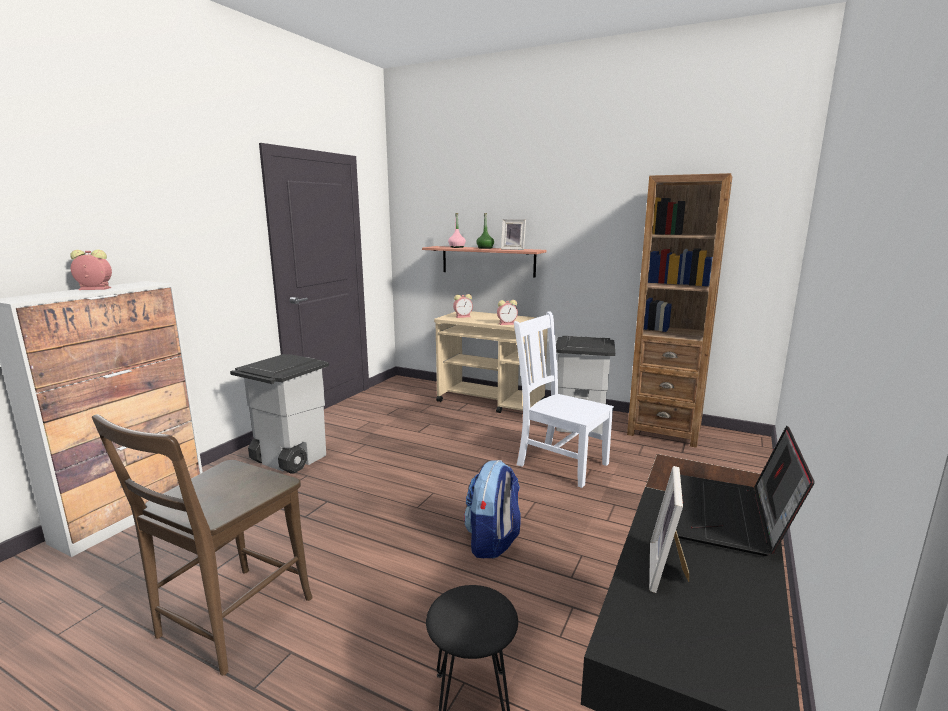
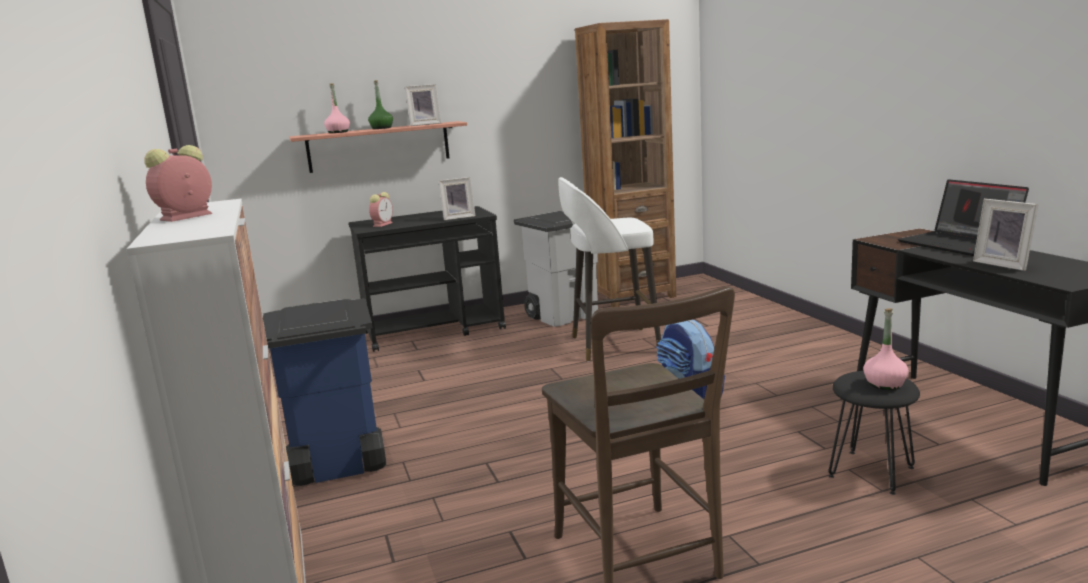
camera: 45 degrees left, 0 degrees up
grey trash can [230,354,329,474] -> blue trash can [263,299,386,486]
beige cart [434,311,548,413] -> black cart [349,206,506,352]
alarm clock [497,300,518,325] -> picture frame [438,177,475,220]
white chair [514,311,614,488] -> white stool [559,177,661,362]
none -> pink bottle [863,308,909,390]

